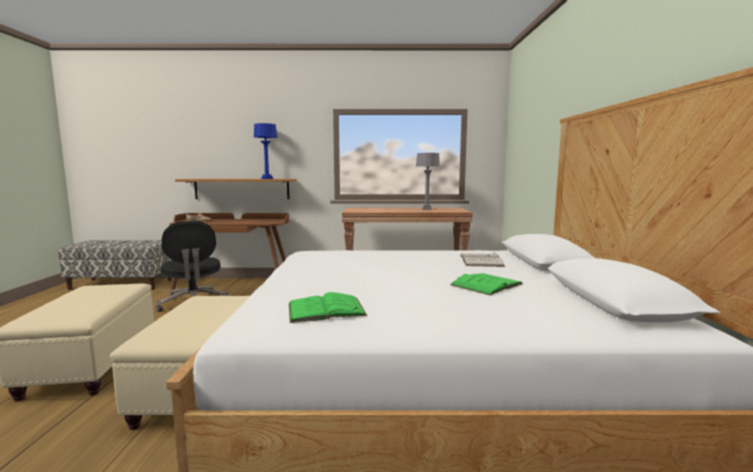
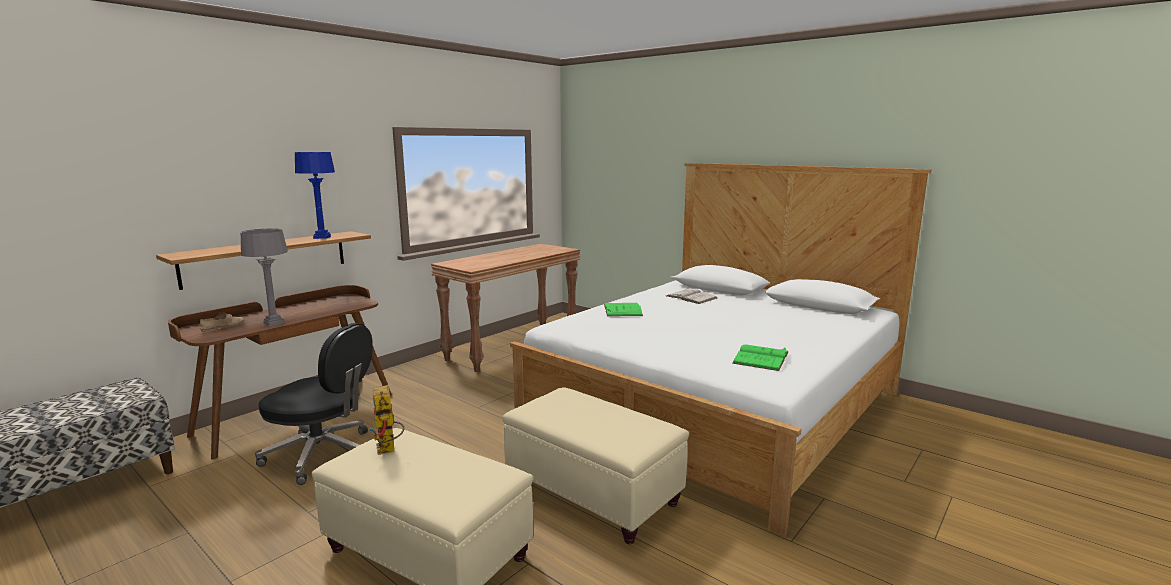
camera: 50 degrees left, 5 degrees up
grey table lamp [416,153,440,210] -> grey table lamp moved to [241,228,288,326]
green book [450,273,523,296] -> green book moved to [604,303,643,317]
none -> toy robot [370,385,404,455]

